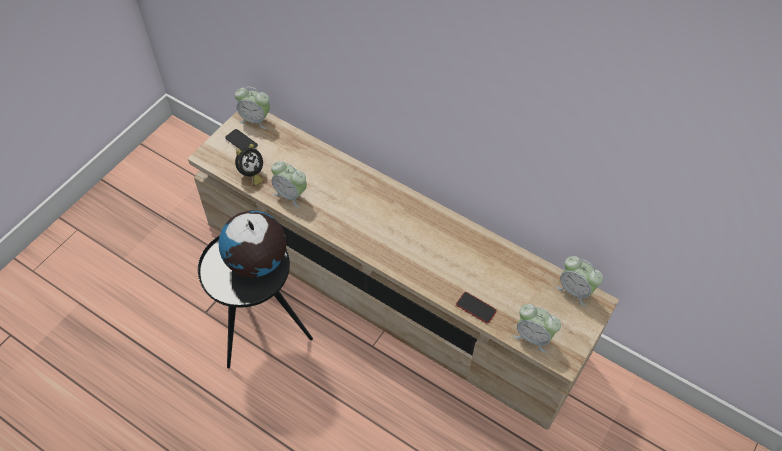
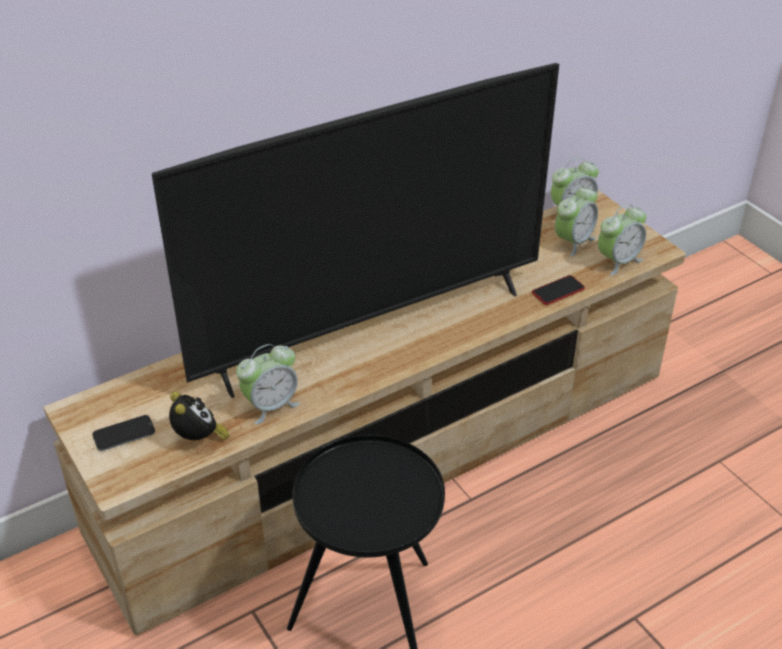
camera: 65 degrees left, 15 degrees down
globe [219,211,286,277] -> none
alarm clock [235,86,270,129] -> alarm clock moved to [555,185,598,257]
none -> television [152,63,559,398]

